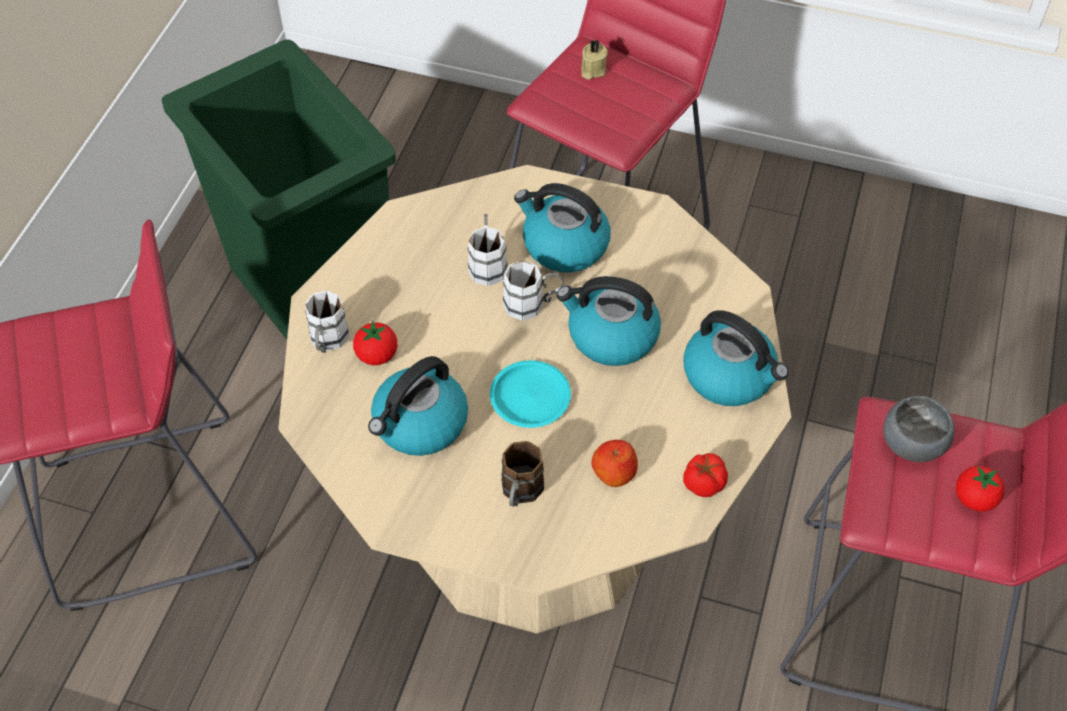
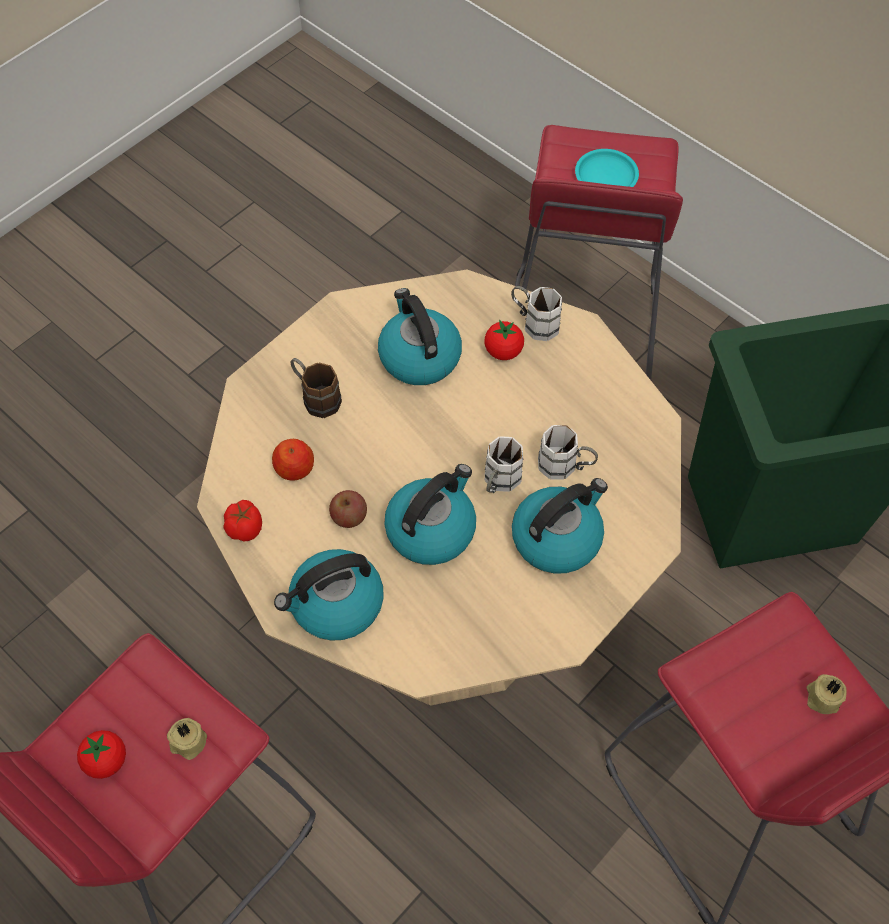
camera: 115 degrees right, 5 degrees up
turquoise plate [490,360,571,428] -> turquoise plate moved to [575,149,639,187]
grey bowl [883,396,955,462] -> beige candle [167,718,207,760]
none -> apple [329,490,367,528]

